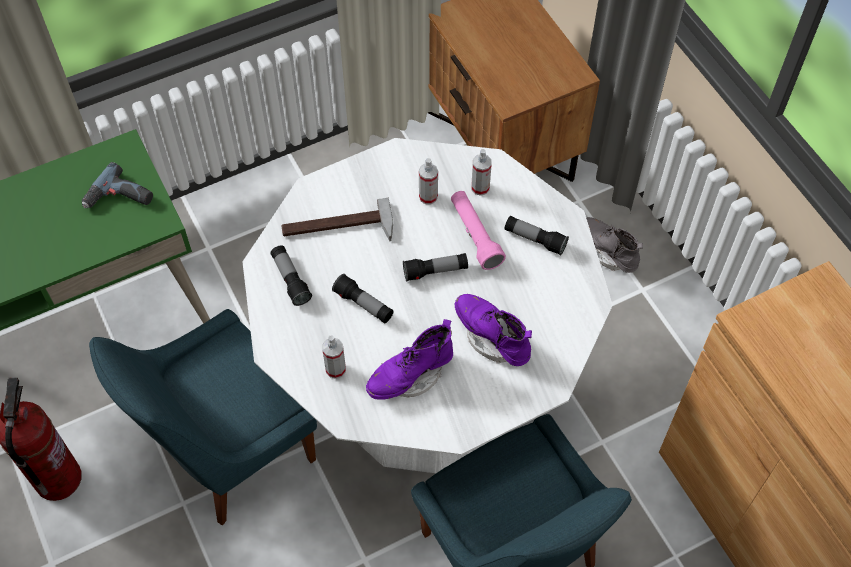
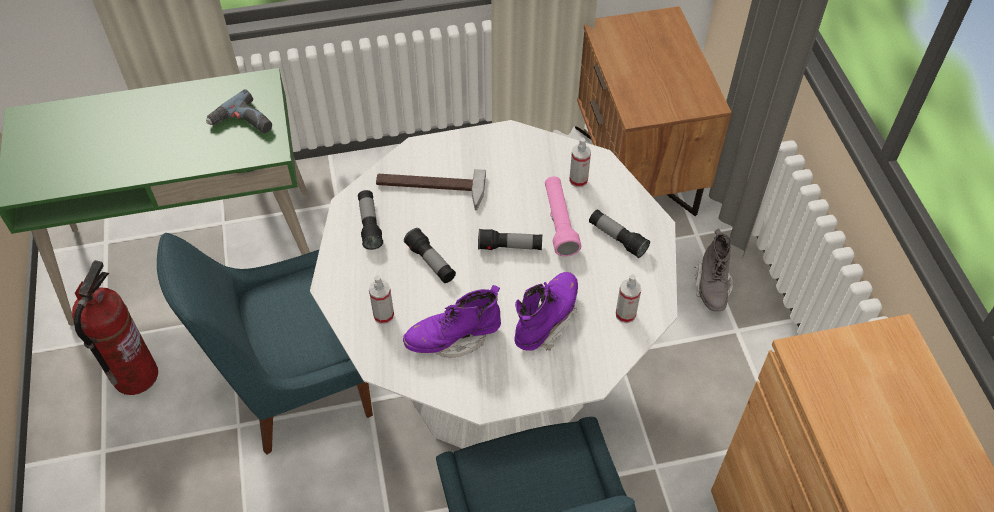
camera: 15 degrees right, 5 degrees down
spray bottle [419,158,438,204] -> spray bottle moved to [616,274,641,323]
purple boot [454,294,532,366] -> purple boot turned 60 degrees clockwise [514,272,578,351]
grey boot [586,217,643,273] -> grey boot turned 150 degrees counterclockwise [694,229,733,312]

